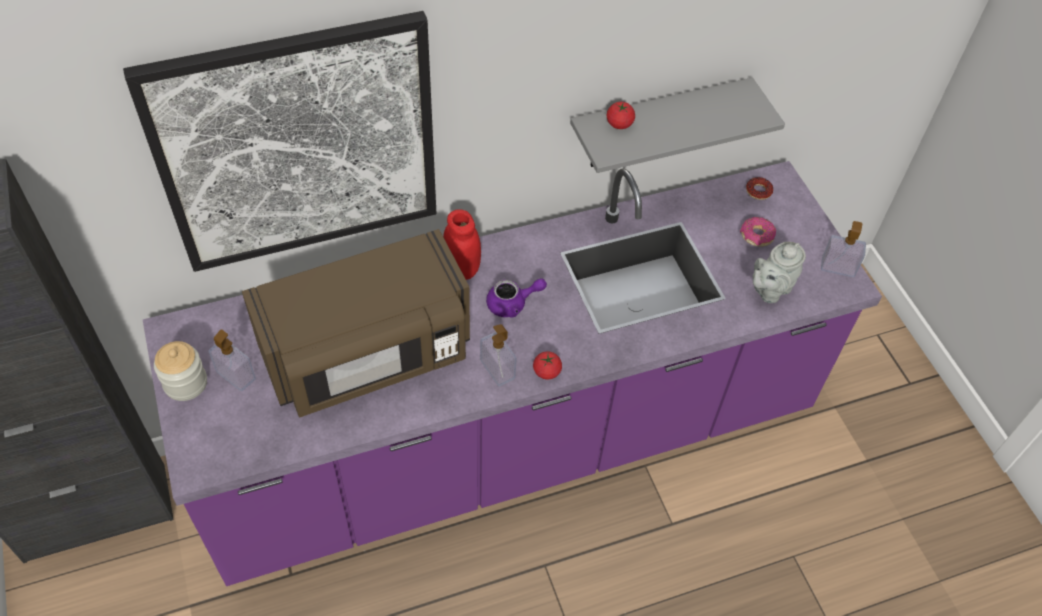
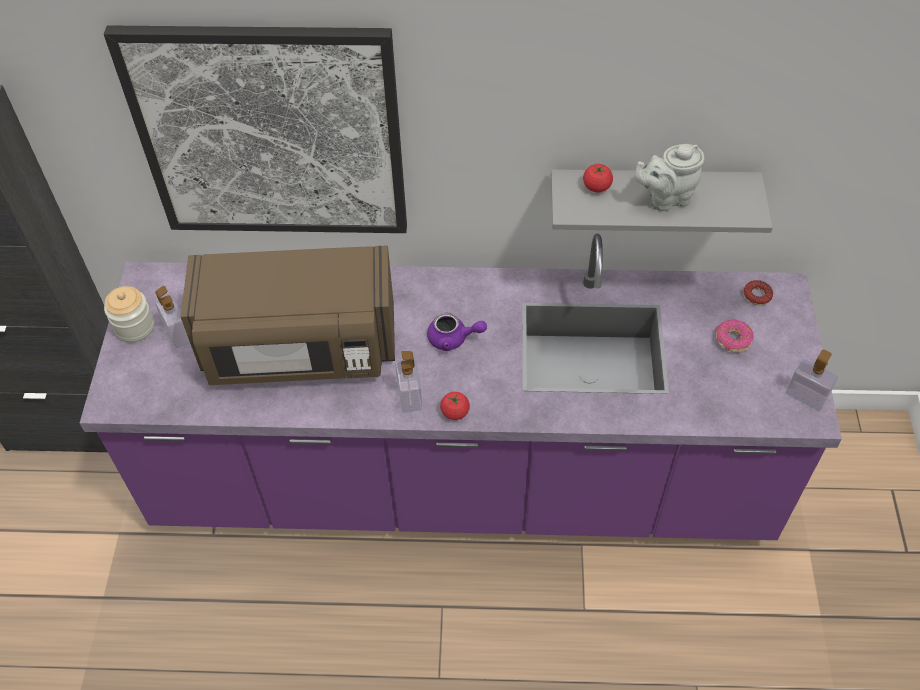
camera: 25 degrees right, 0 degrees up
red jar [443,209,481,280] -> none
grey teapot [753,242,806,303] -> grey teapot moved to [634,144,705,211]

